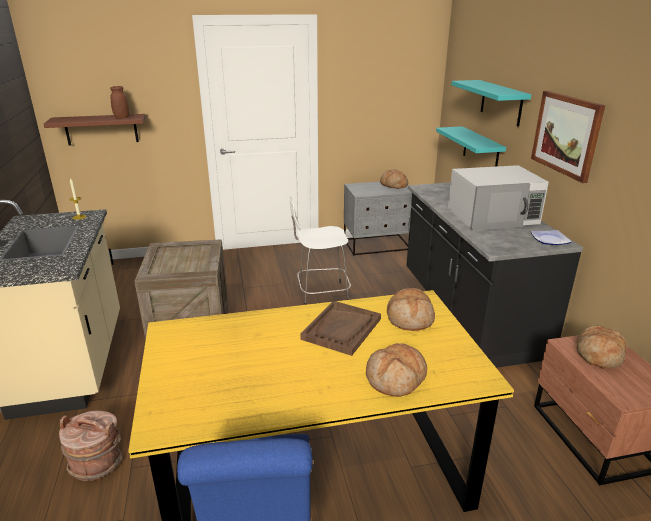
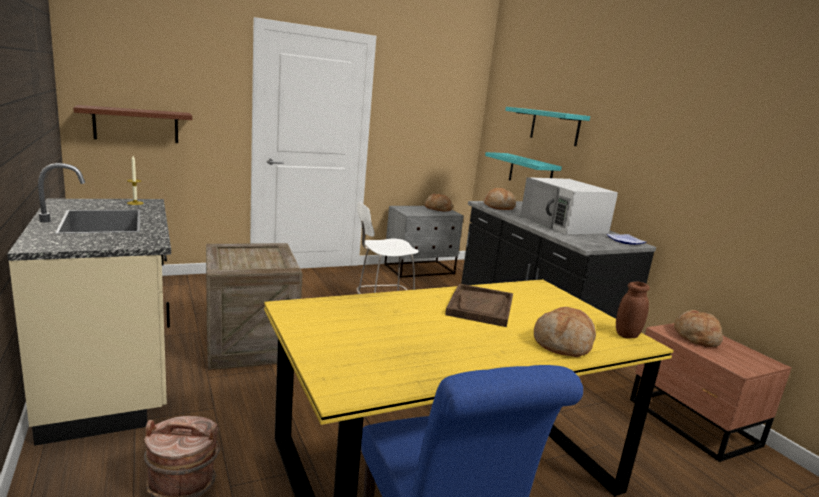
camera: 15 degrees left, 10 degrees down
brown jar [110,86,129,118] -> brown jar moved to [616,281,649,339]
bread [387,288,435,331] -> bread moved to [484,188,516,210]
white microwave [448,165,549,230] -> white microwave turned 90 degrees clockwise [520,177,618,234]
picture [531,91,605,183] -> none

